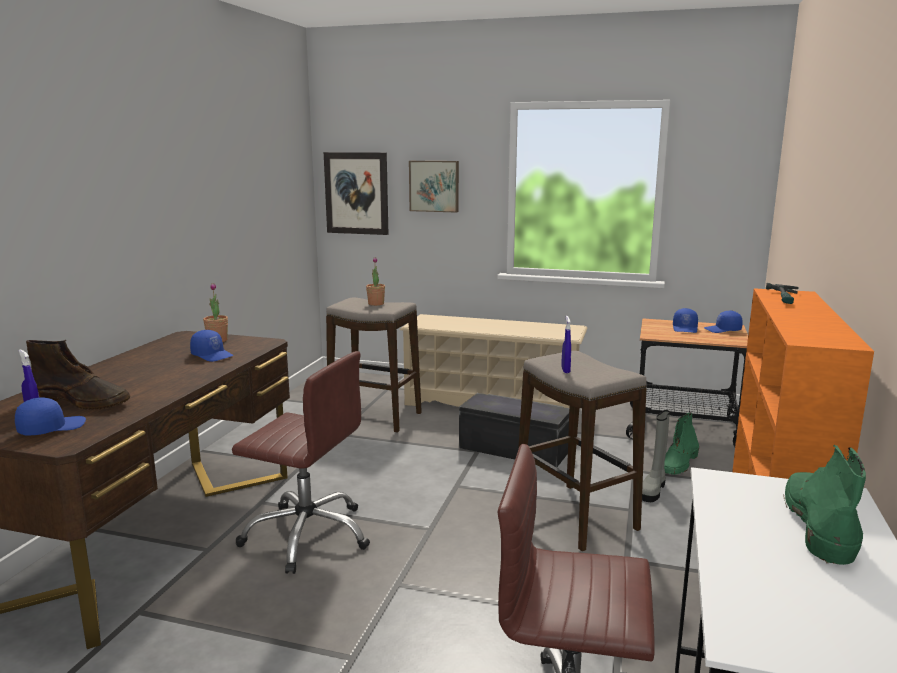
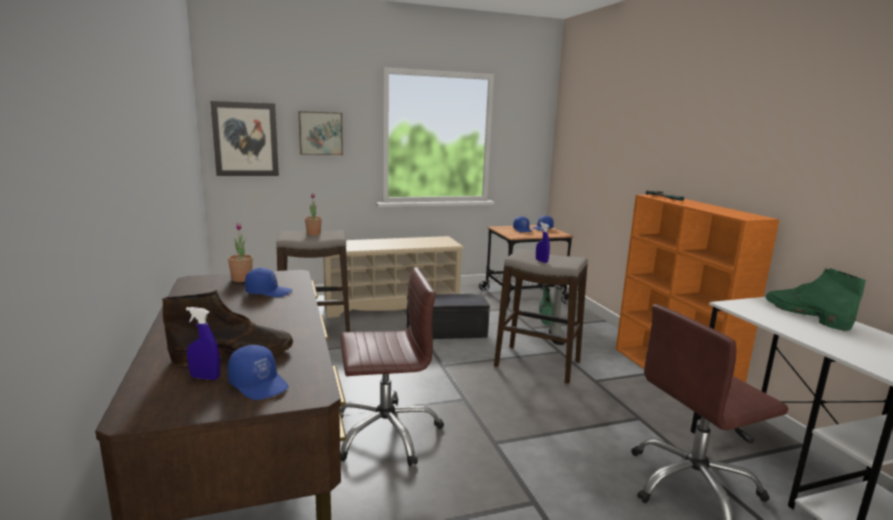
camera: 35 degrees left, 0 degrees up
blue cap [15,397,86,436] -> blue cap turned 120 degrees clockwise [227,345,288,400]

